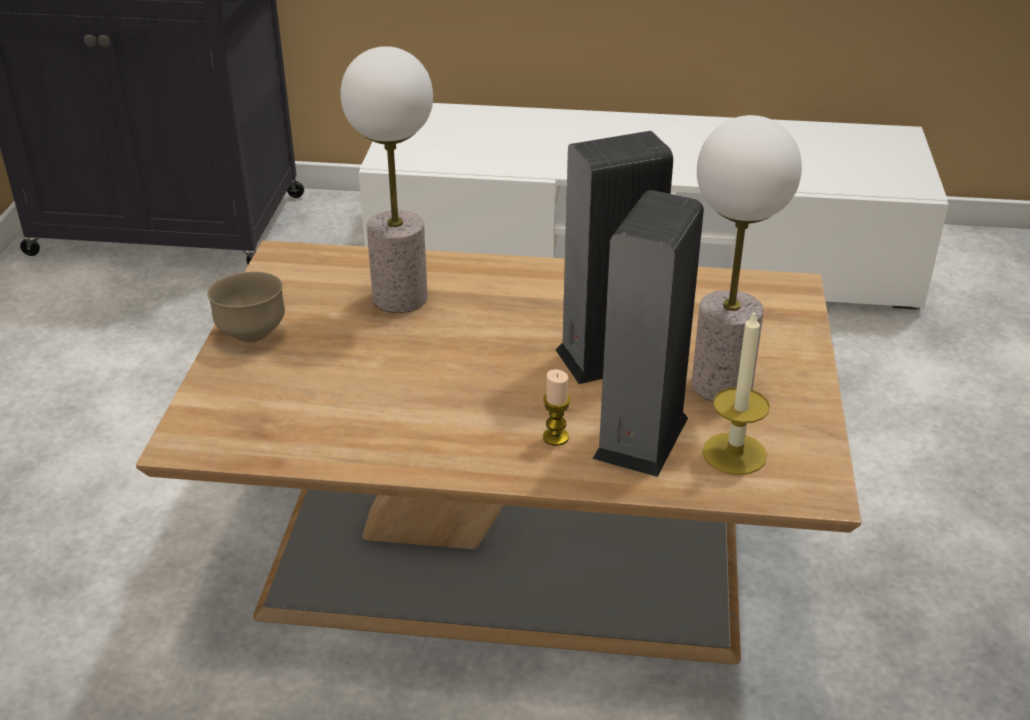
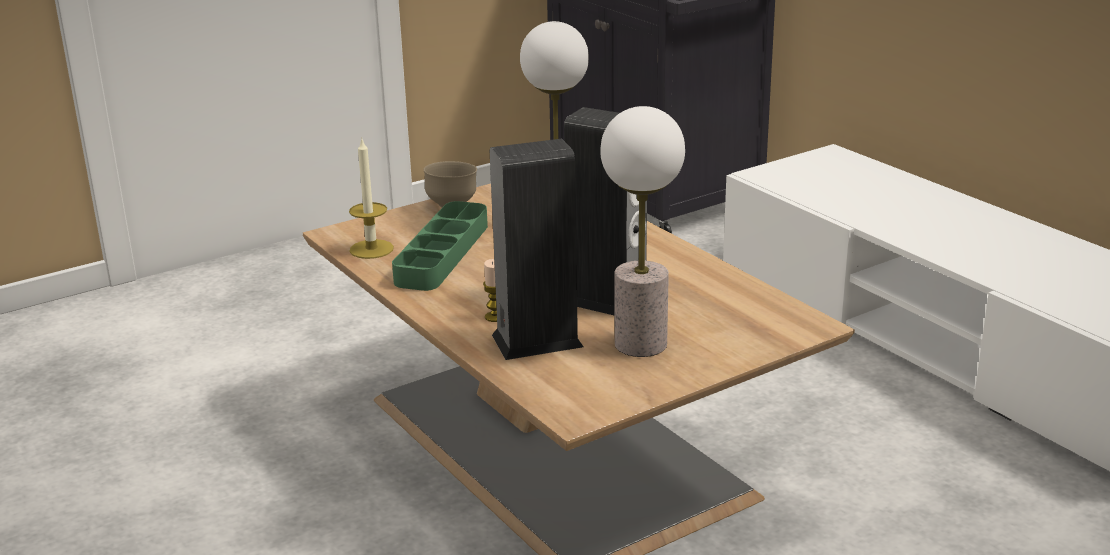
camera: 50 degrees right, 10 degrees down
candle [703,309,770,475] -> candle moved to [349,139,394,259]
none -> green tray [392,201,488,291]

